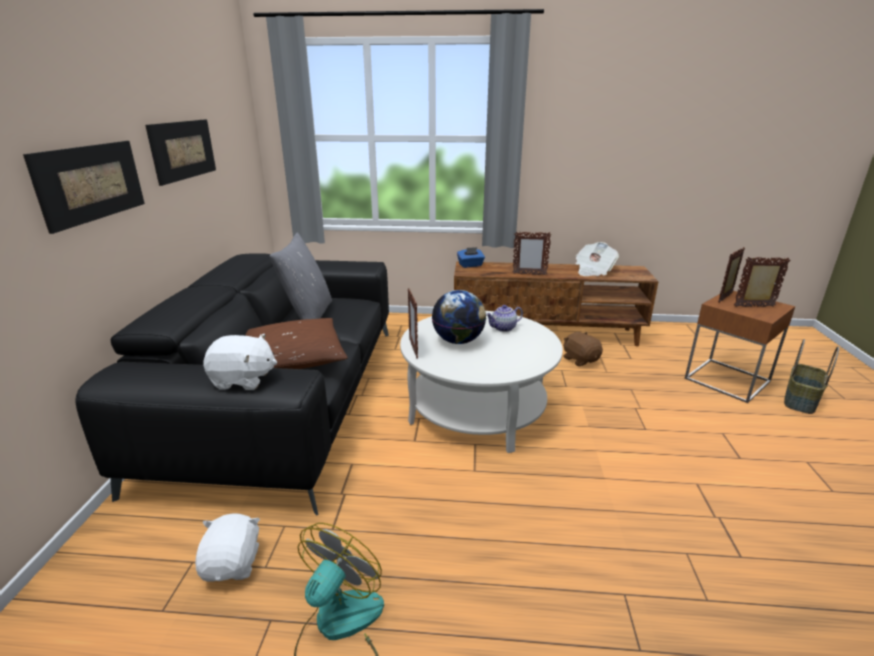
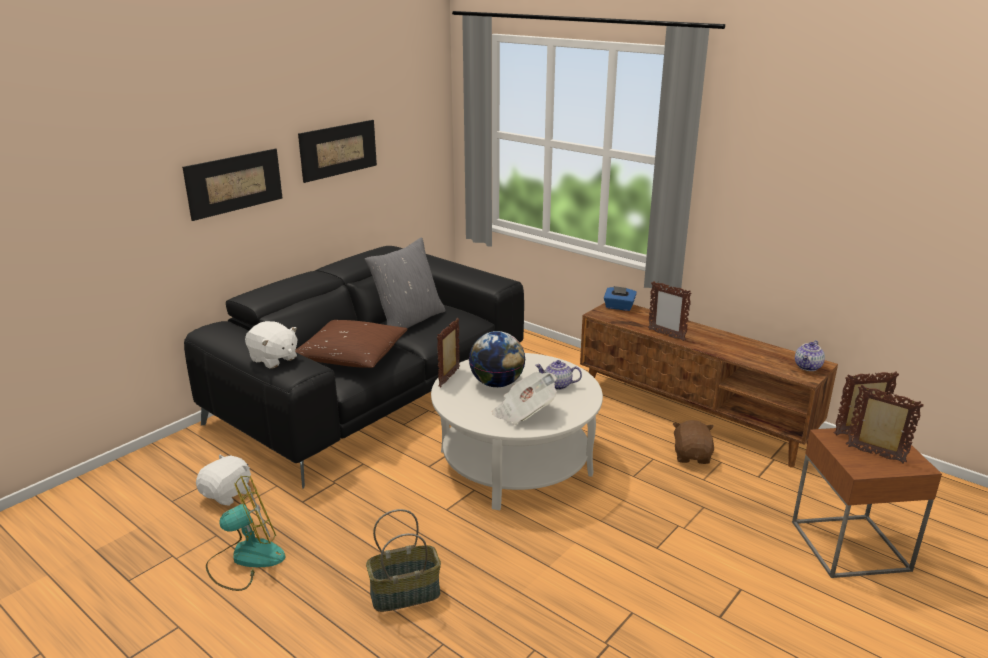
camera: 35 degrees right, 0 degrees up
newspaper [575,242,619,276] -> newspaper moved to [492,372,557,425]
basket [784,339,839,414] -> basket moved to [366,509,441,612]
none -> teapot [795,340,825,371]

